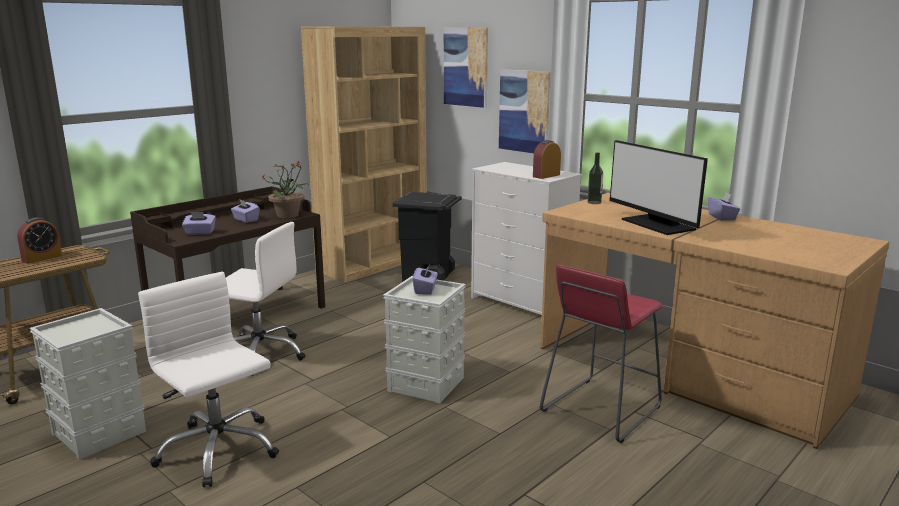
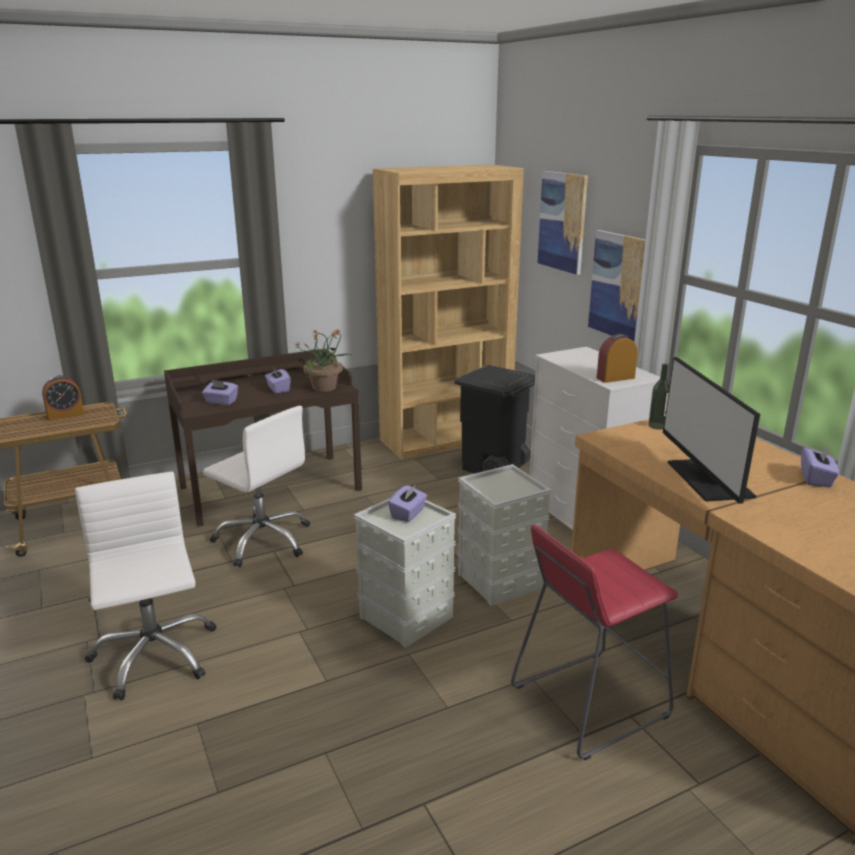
camera: 20 degrees right, 5 degrees up
grey storage box [30,308,146,460] -> grey storage box moved to [457,464,552,606]

